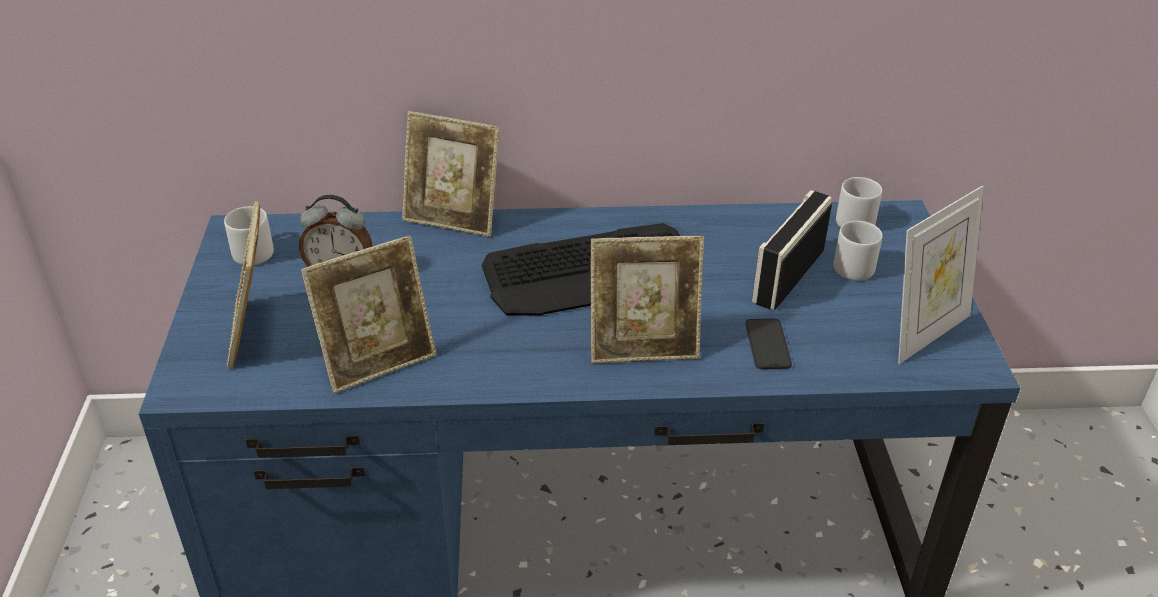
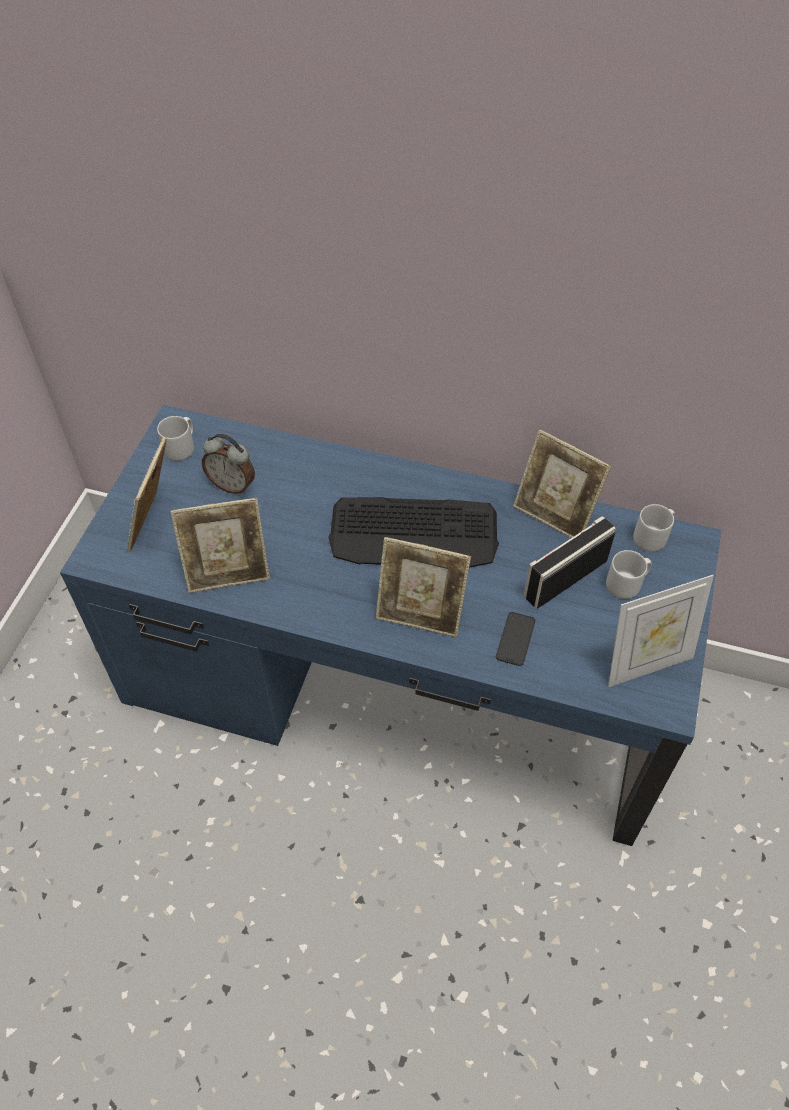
camera: 20 degrees right, 15 degrees up
picture frame [402,111,500,237] -> picture frame moved to [513,429,611,538]

